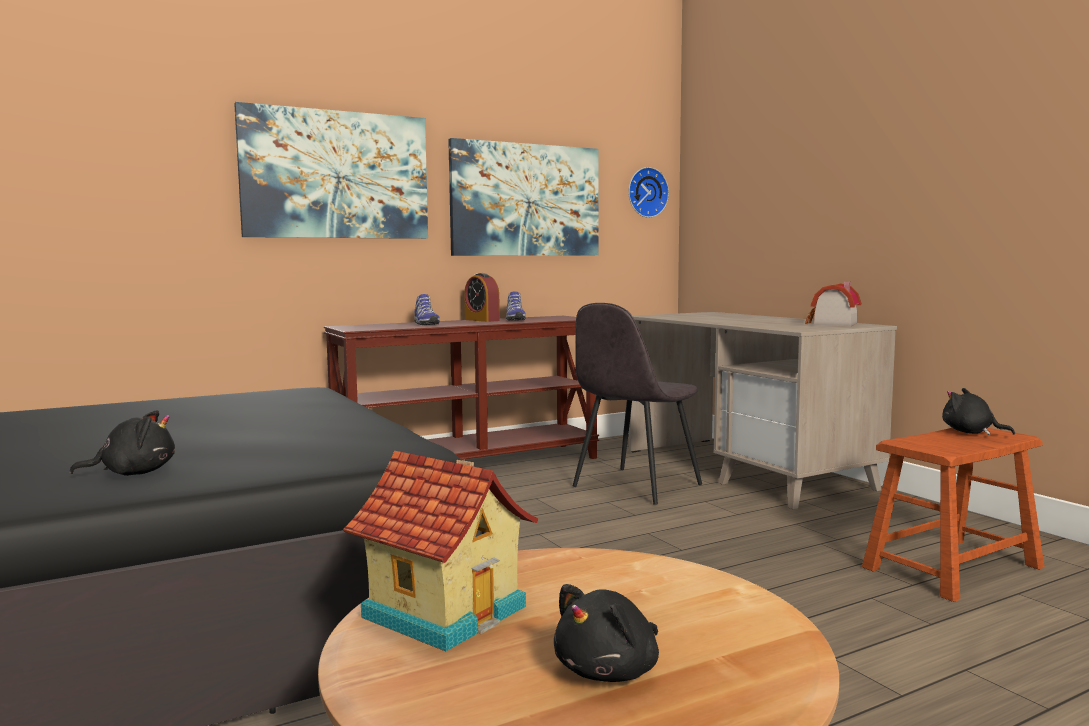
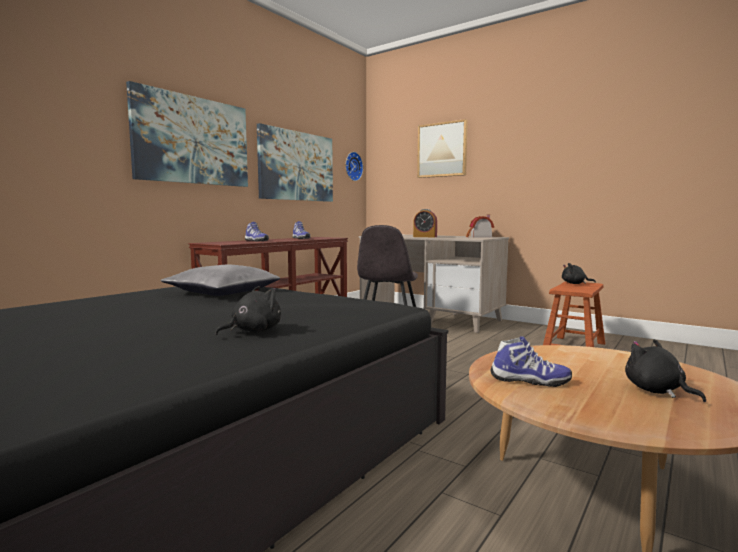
camera: 25 degrees left, 0 degrees up
toy house [343,451,538,651] -> shoe [490,336,572,387]
alarm clock [464,273,500,322] -> alarm clock moved to [413,209,437,237]
black plush toy [554,584,659,682] -> black plush toy turned 135 degrees clockwise [625,339,706,402]
none -> grey pillow [160,265,280,296]
none -> picture [417,119,468,178]

